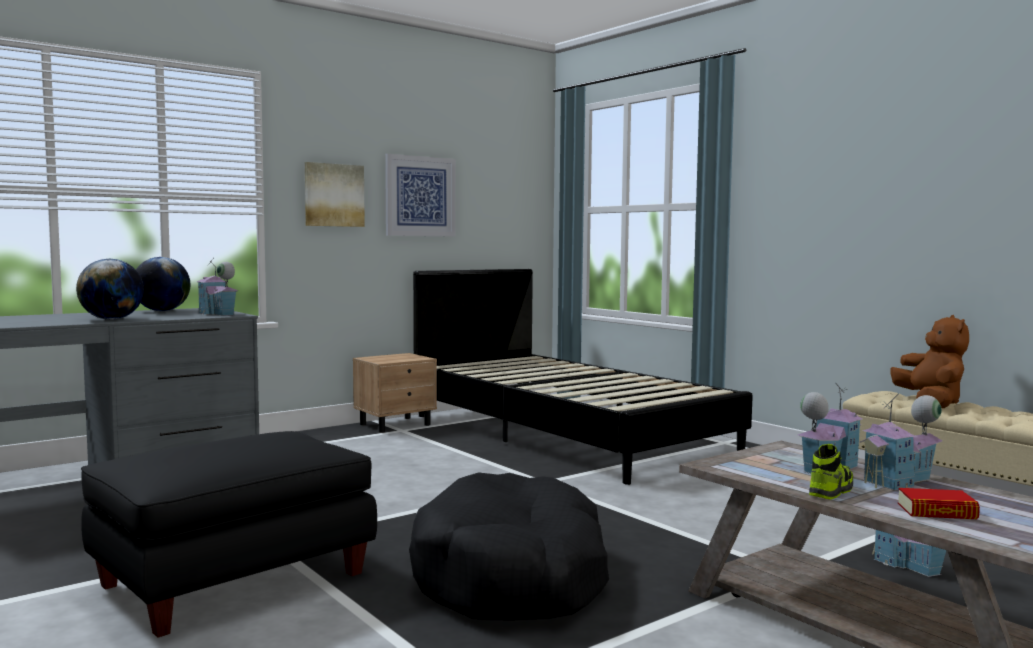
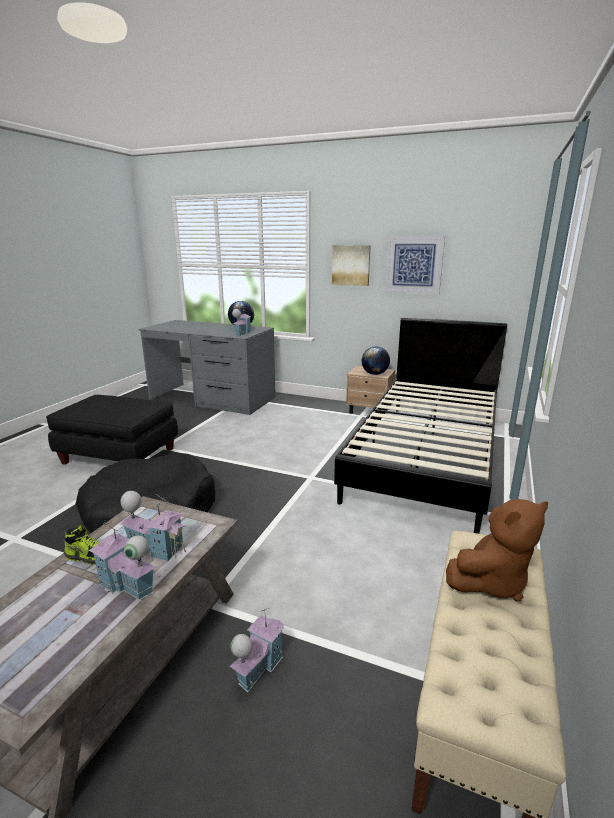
camera: 60 degrees right, 15 degrees up
globe [76,259,144,320] -> globe moved to [362,346,390,375]
book [898,488,980,519] -> none

